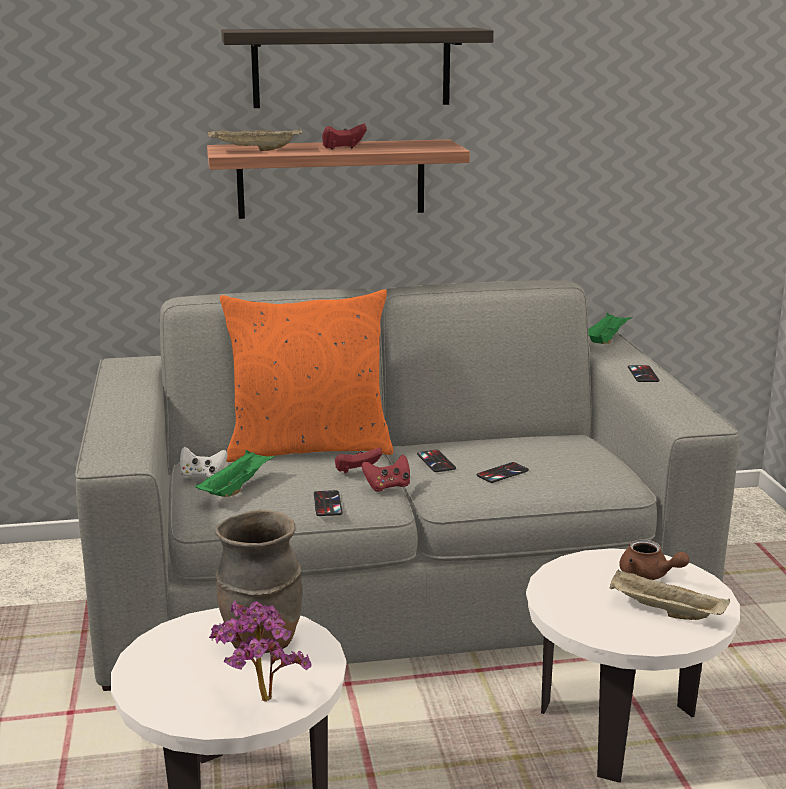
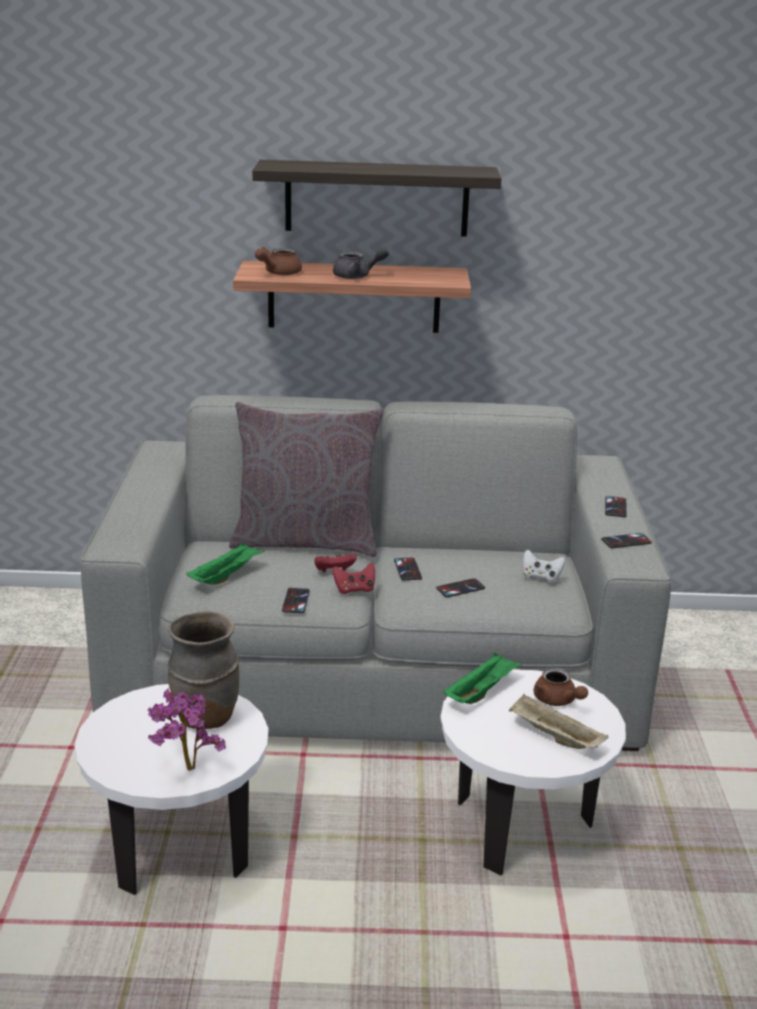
camera: 10 degrees right, 5 degrees up
white game controller [180,447,228,478] -> white game controller moved to [523,550,565,582]
beige tray [208,127,303,151] -> brown teapot [255,247,302,275]
orange pillow [220,289,393,462] -> grey pillow [229,402,384,557]
red game controller [322,124,367,150] -> grey teapot [333,247,389,279]
green tray [588,312,633,344] -> green tray moved to [443,653,522,704]
none -> phone [601,533,652,548]

